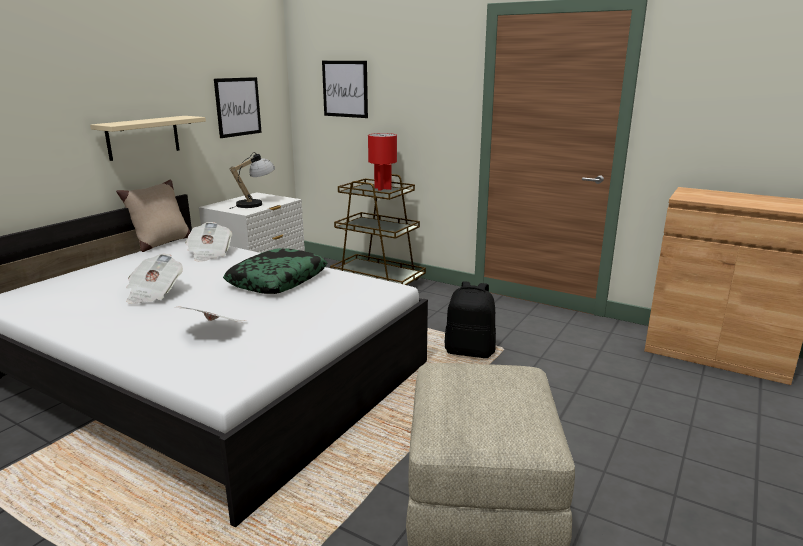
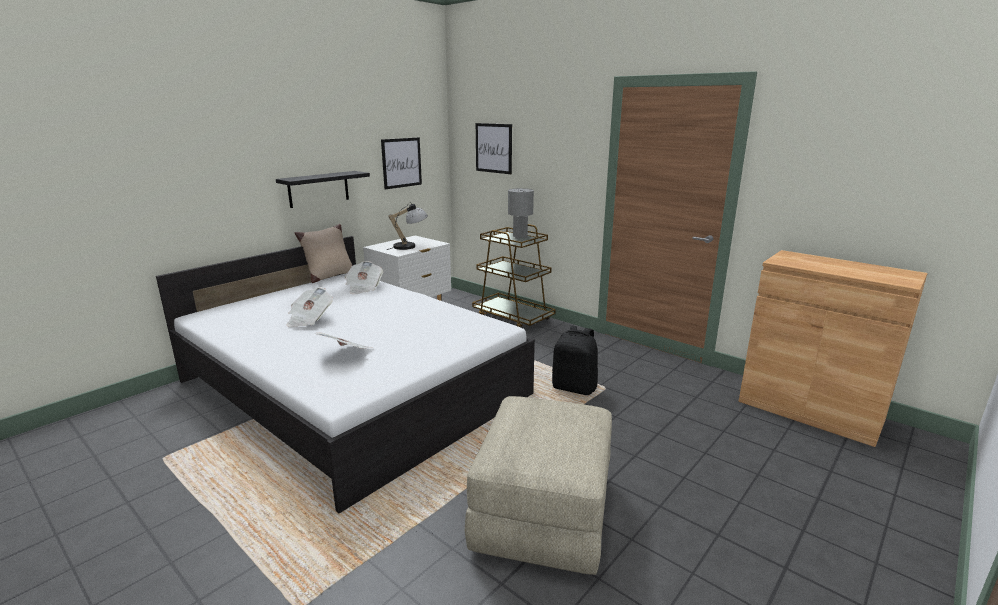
camera: 10 degrees right, 0 degrees up
beige shelf [90,116,206,161] -> black shelf [276,171,370,208]
pillow [223,248,327,294] -> none
red table lamp [368,133,397,191] -> grey table lamp [508,188,534,239]

